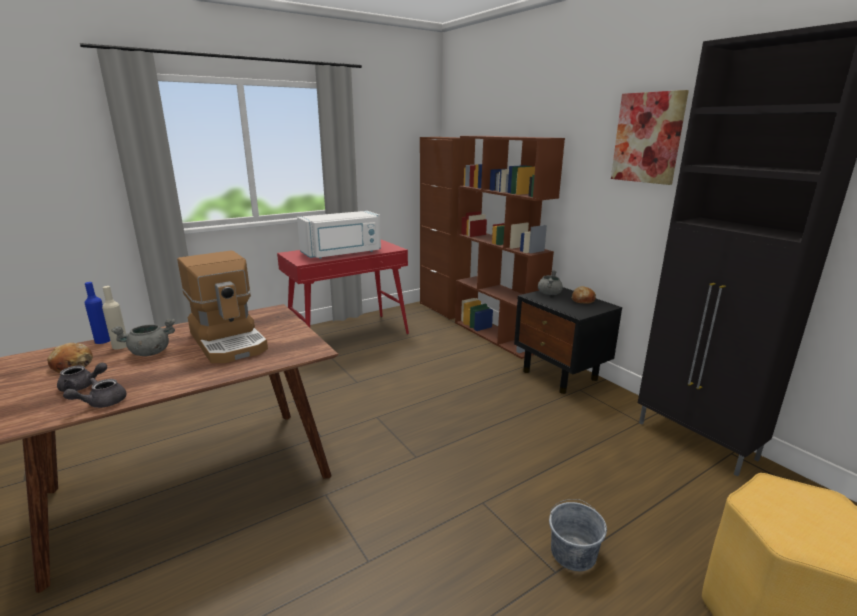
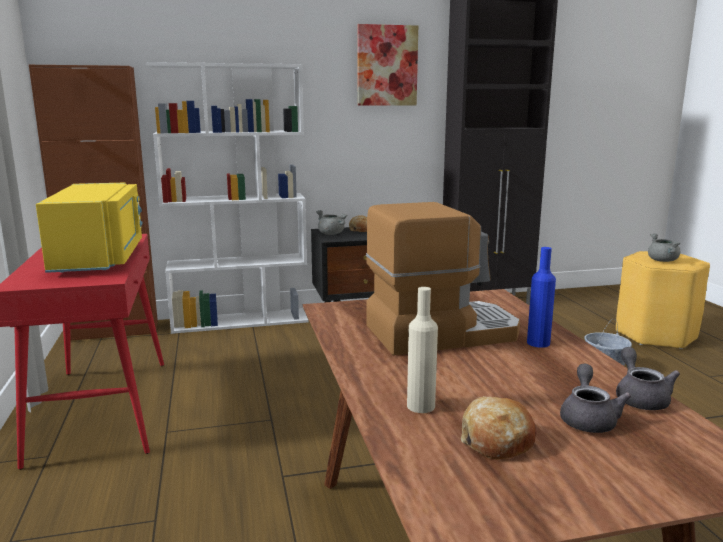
camera: 70 degrees left, 5 degrees down
grey teapot [63,378,127,408] -> grey teapot turned 150 degrees counterclockwise [616,347,680,410]
blue bottle [84,282,110,344] -> blue bottle moved to [527,247,556,348]
grey cooking pot [111,319,175,356] -> grey cooking pot moved to [648,233,680,262]
white microwave [297,211,381,259] -> yellow microwave [36,182,142,273]
brown bookcase [455,136,565,359] -> white bookcase [147,62,309,334]

